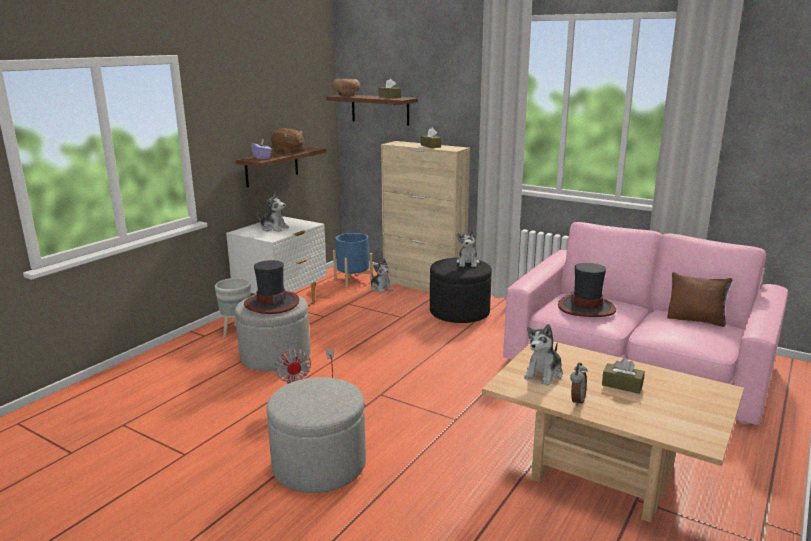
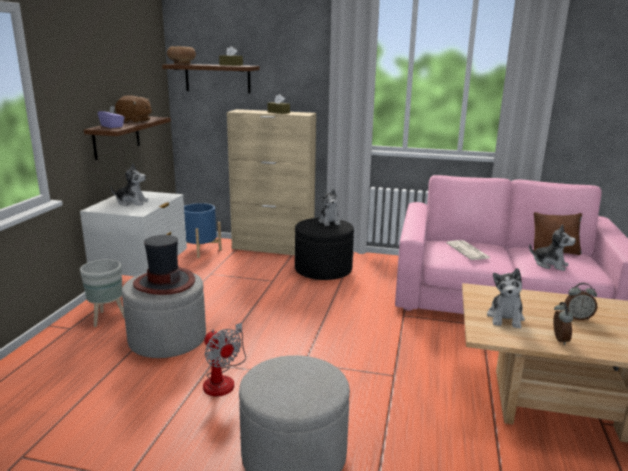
camera: 20 degrees left, 0 degrees up
plush toy [371,259,393,294] -> plush toy moved to [529,224,576,271]
hat [558,263,616,317] -> newspaper [446,240,490,260]
brown tissue box [602,358,645,394] -> alarm clock [565,283,597,320]

